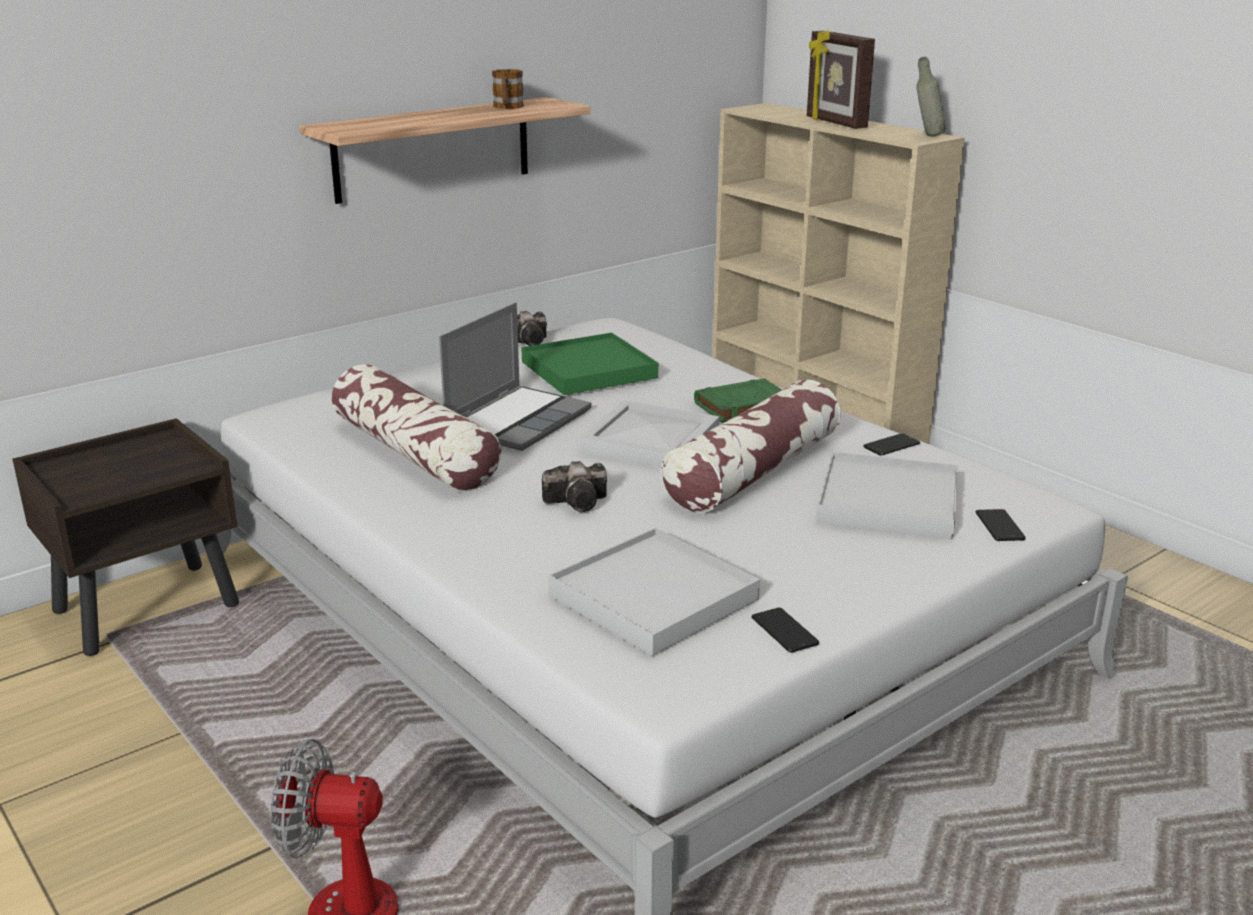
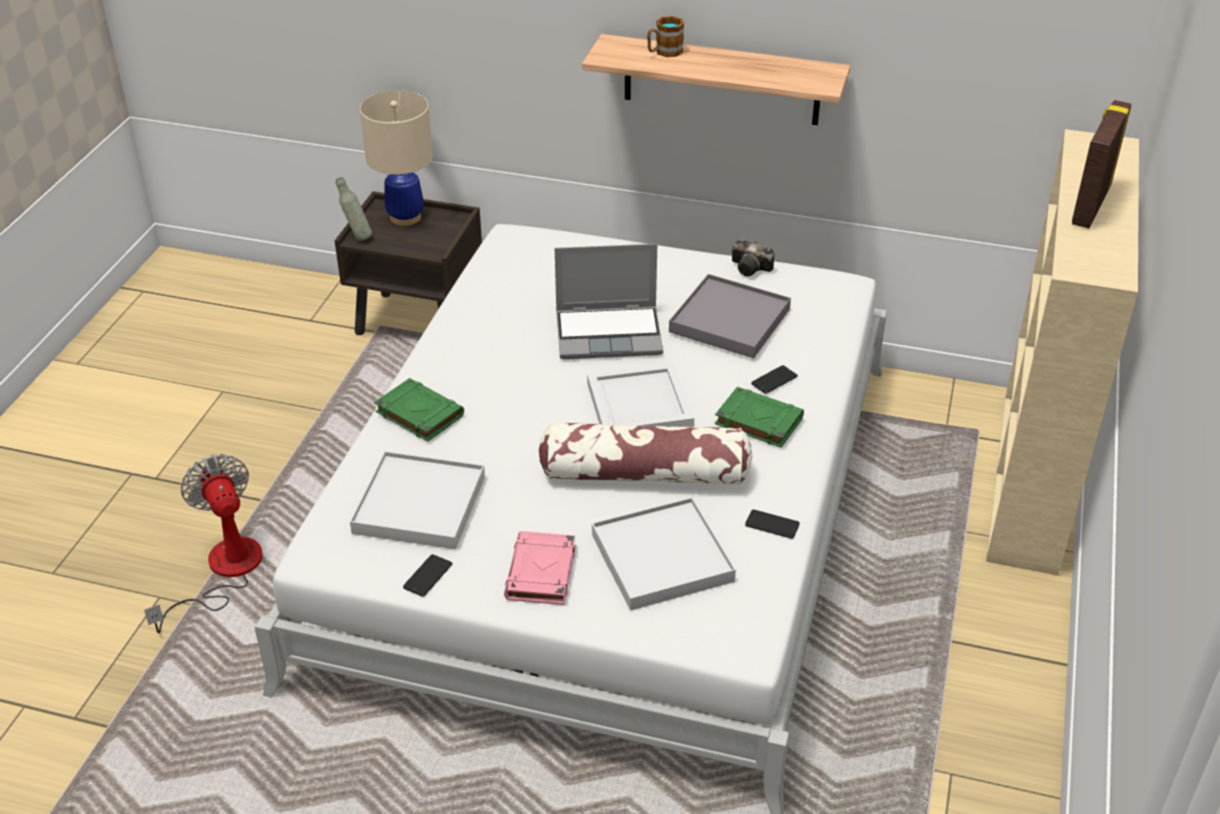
camera: 55 degrees right, 15 degrees up
pillow [332,364,501,491] -> none
mug [492,69,524,109] -> mug moved to [647,16,684,57]
green tray [521,333,658,395] -> grey tray [669,274,791,358]
camera [542,461,607,512] -> none
grey bottle [916,57,946,136] -> grey bottle moved to [335,177,372,241]
phone [975,509,1026,541] -> phone moved to [751,365,798,394]
none -> beige table lamp [360,90,433,226]
none -> green book [374,378,464,442]
none -> pink book [504,531,575,605]

